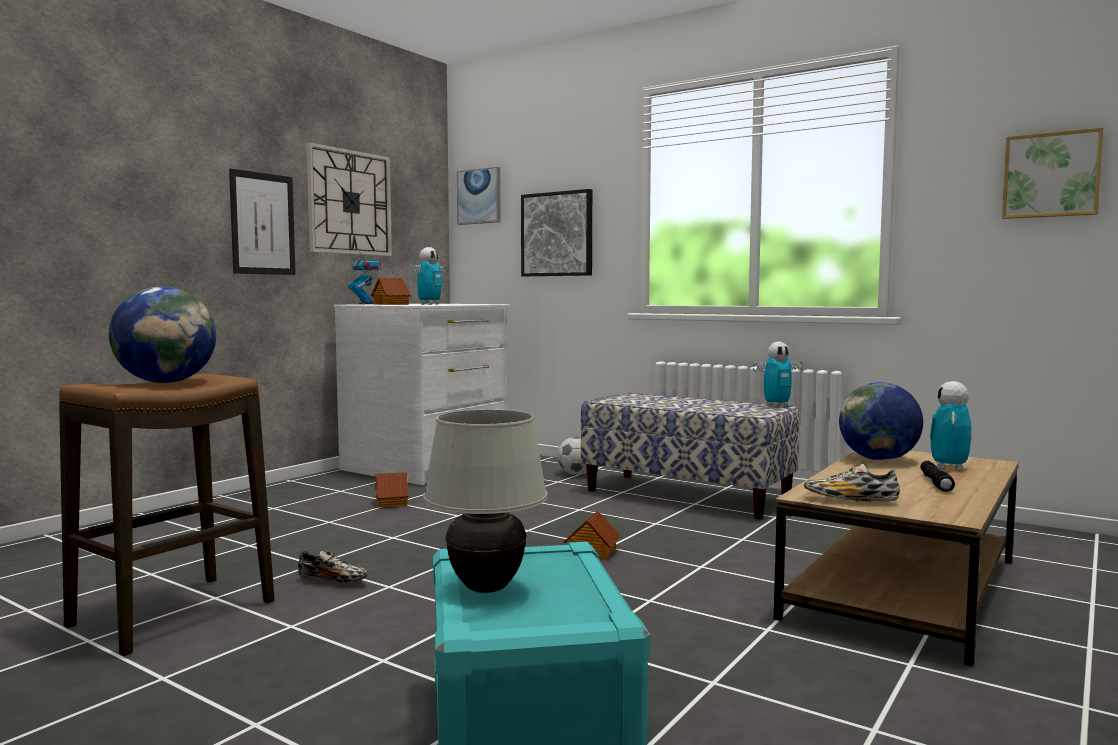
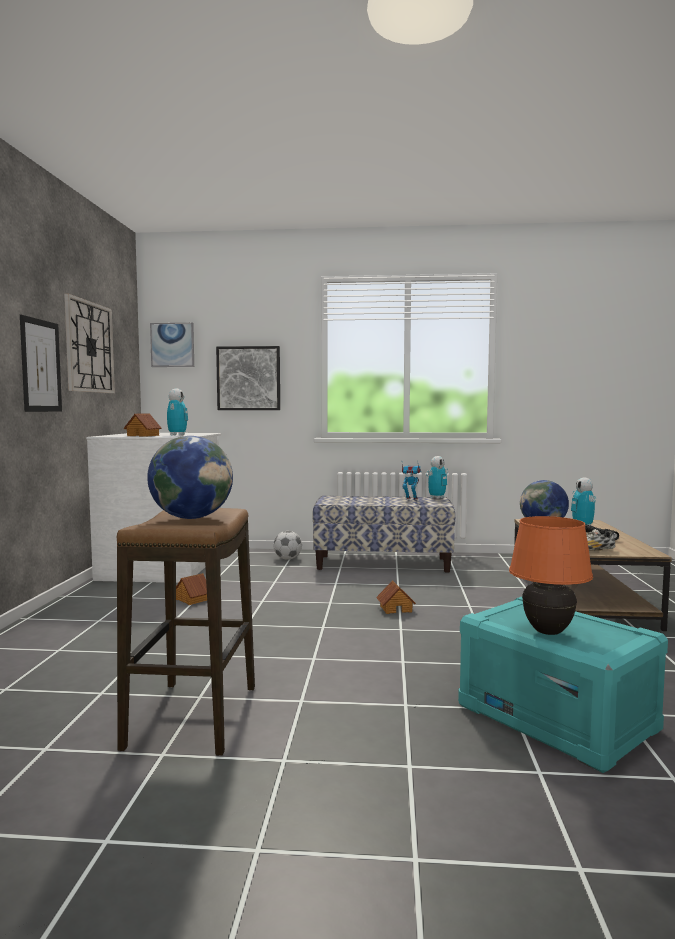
camera: 30 degrees left, 0 degrees up
shoe [298,551,368,583] -> none
toy robot [348,251,382,304] -> toy robot moved to [402,460,421,500]
white table lamp [423,409,548,593] -> orange table lamp [509,516,593,635]
picture [1002,128,1103,219] -> none

